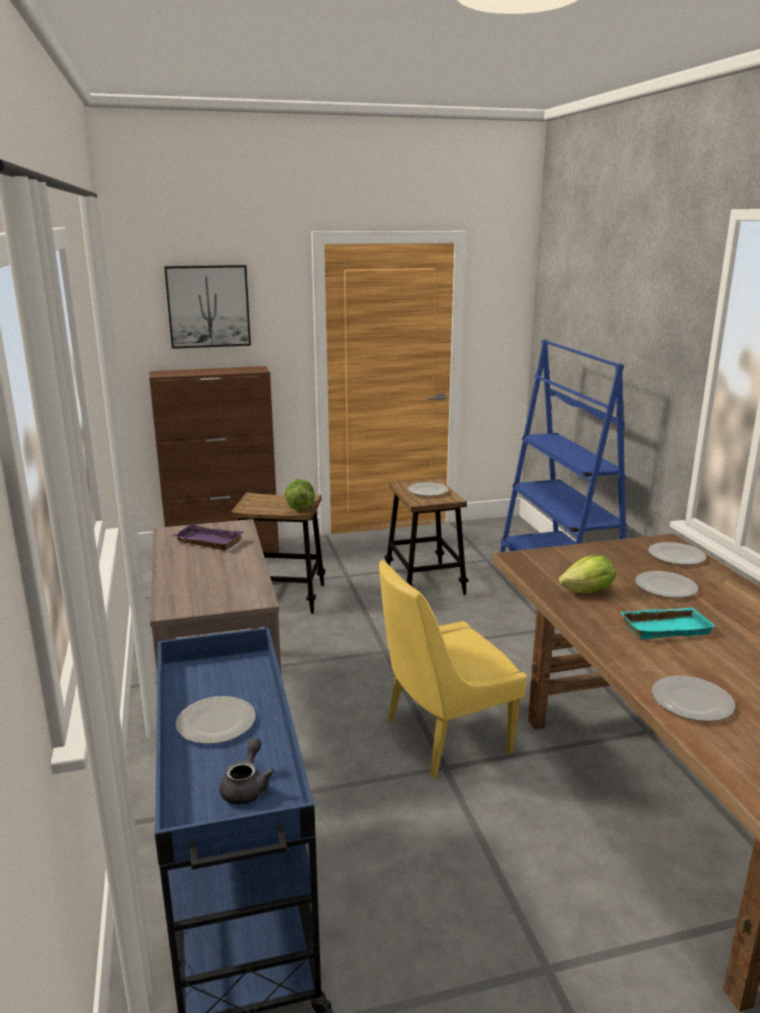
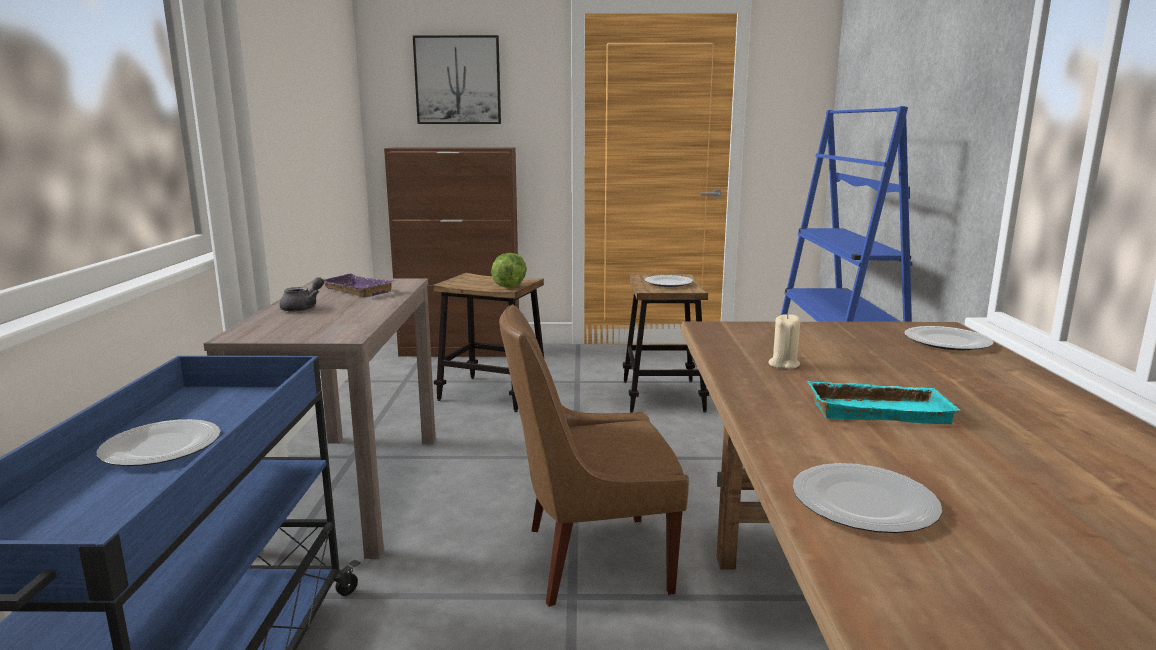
camera: 15 degrees right, 5 degrees down
grey teapot [220,738,274,805] -> grey teapot moved to [280,277,324,312]
yellow chair [379,560,527,778] -> brown chair [499,304,689,607]
lettuce [559,555,615,593] -> beige candle [769,314,800,369]
plate [635,571,698,598] -> none

